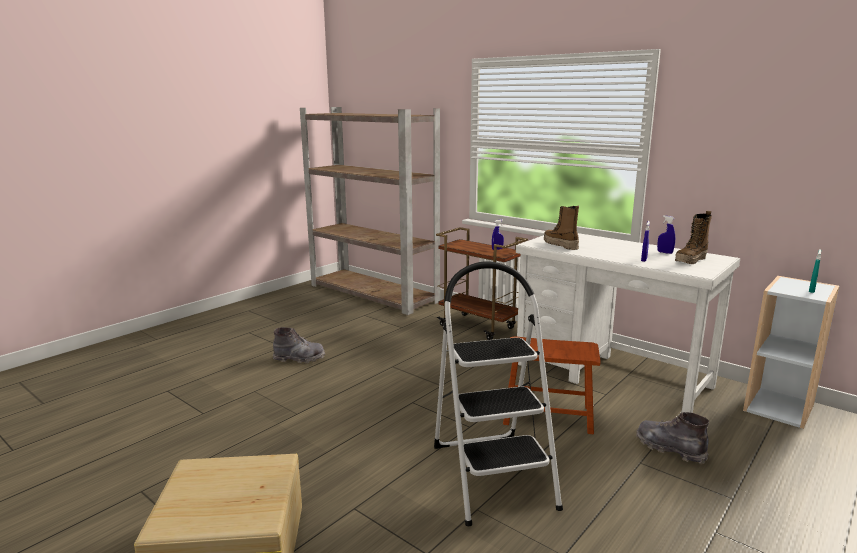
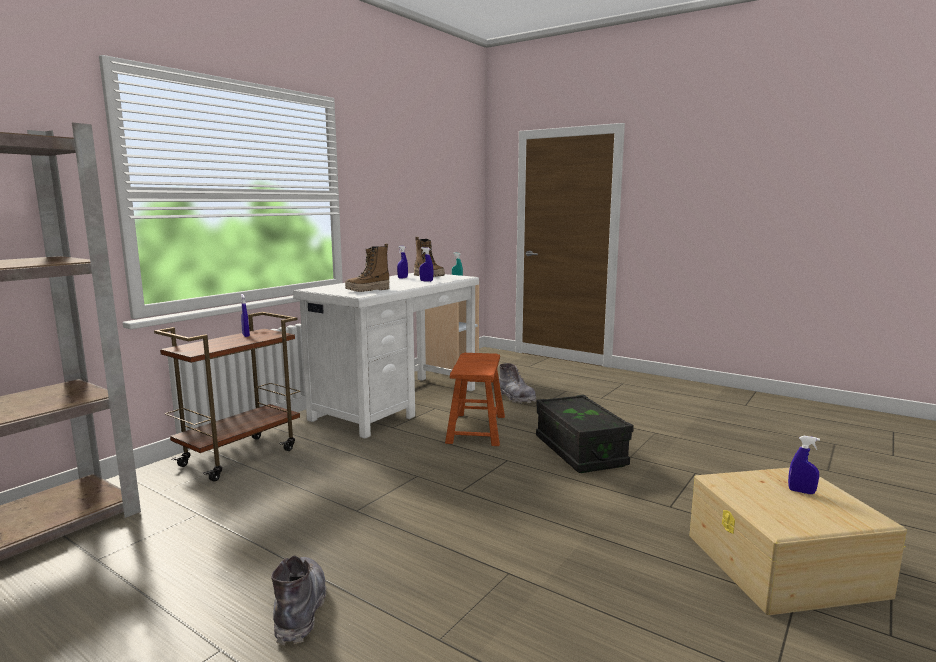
camera: 95 degrees left, 5 degrees down
step ladder [434,261,563,526] -> black storage box [536,395,634,473]
grey boot [636,412,709,464] -> grey boot turned 75 degrees counterclockwise [499,363,536,403]
none -> blue spray bottle [788,436,820,494]

